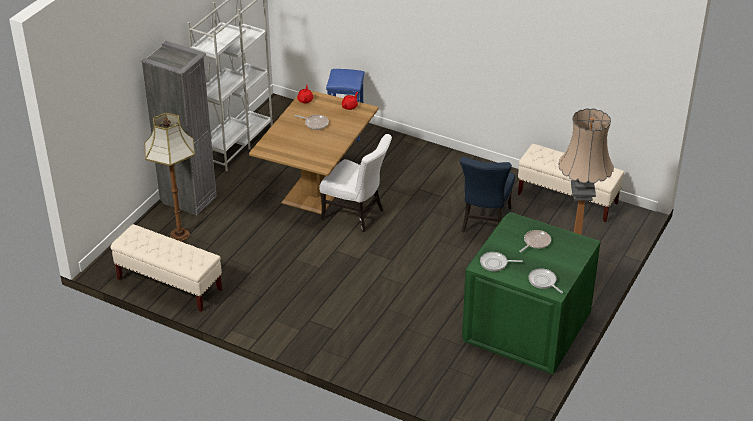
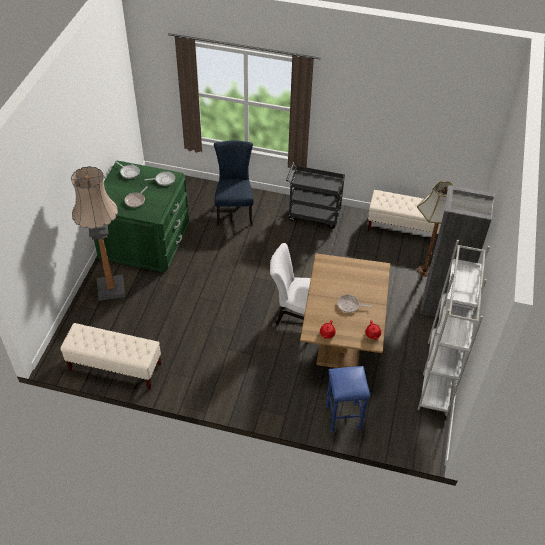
camera: 165 degrees right, 10 degrees up
blue chair [460,157,515,233] -> blue chair moved to [214,140,254,225]
none -> grey cart [286,162,345,229]

